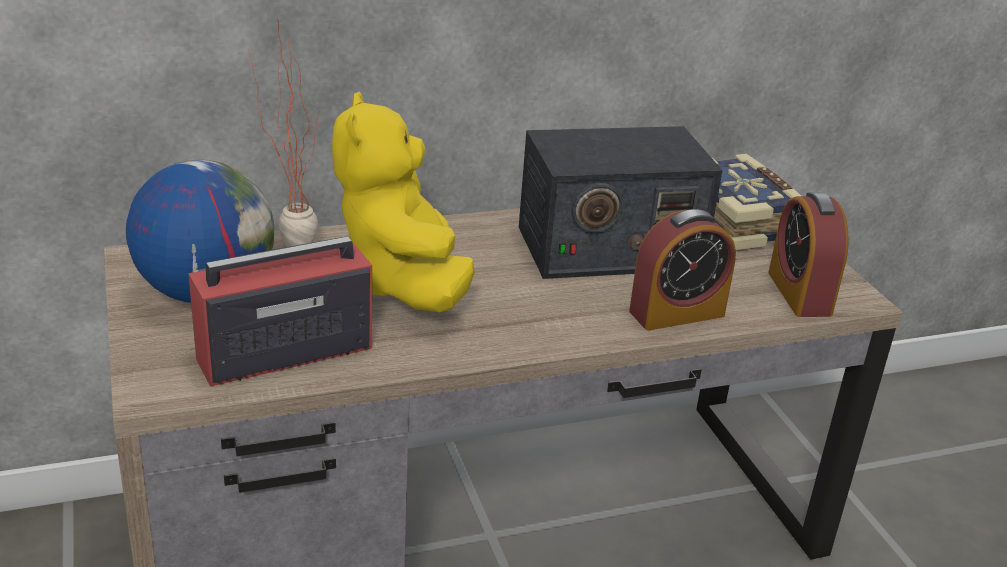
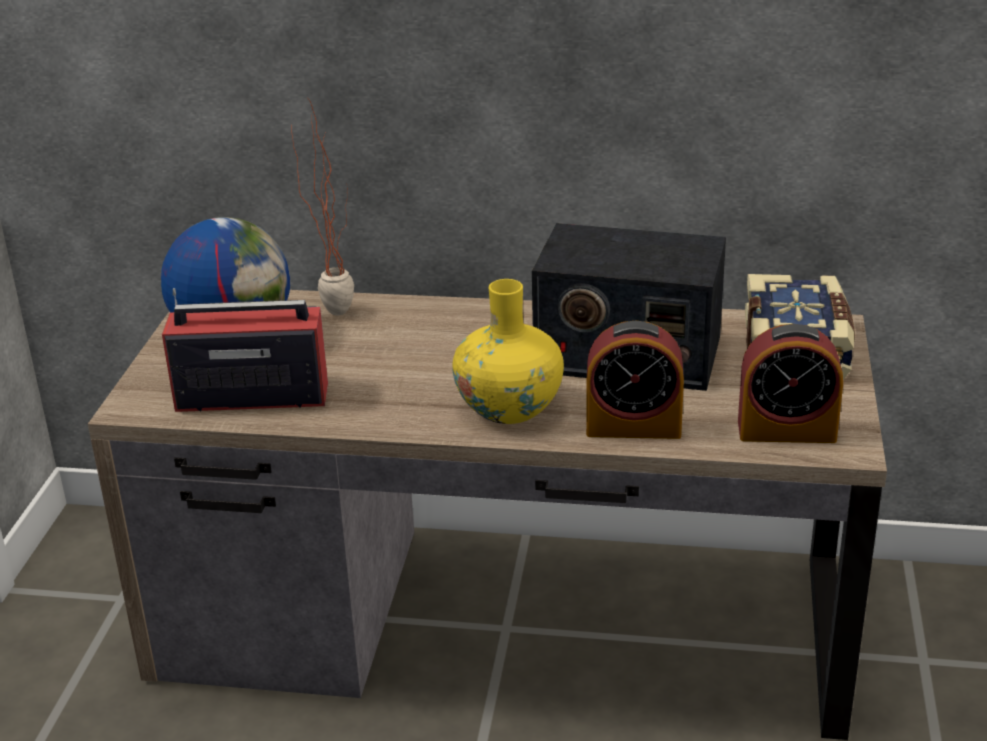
camera: 30 degrees right, 0 degrees up
yellow plush toy [332,92,475,312] -> none
alarm clock [768,192,849,317] -> alarm clock turned 105 degrees counterclockwise [738,324,843,443]
none -> yellow vase [452,279,564,424]

